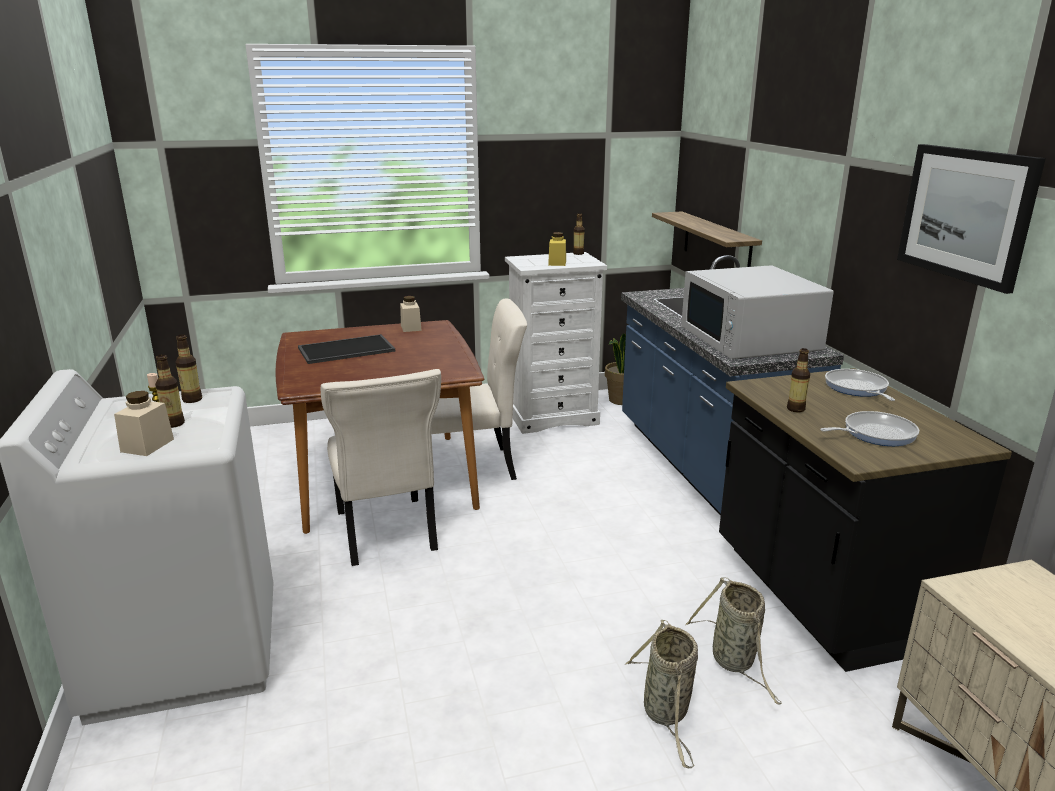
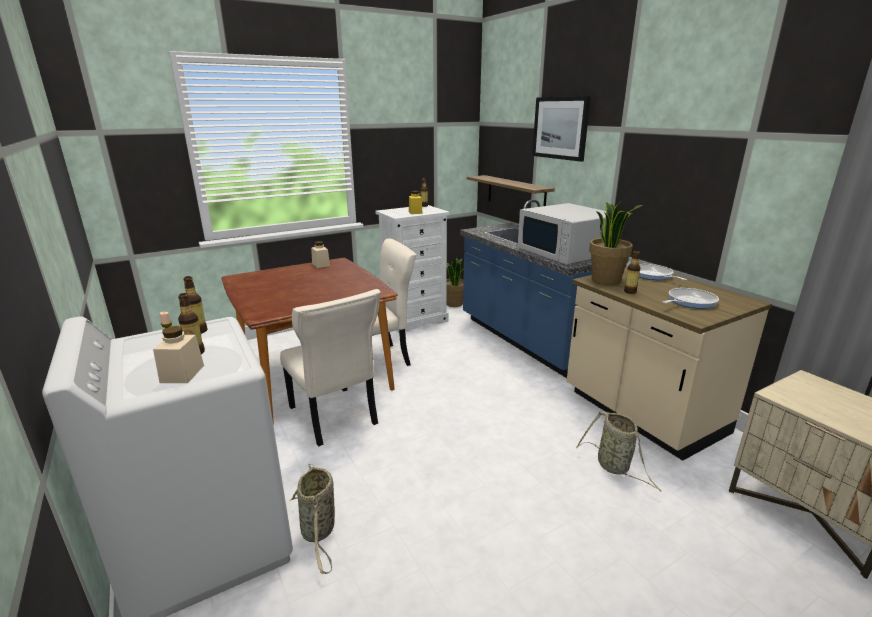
camera: 15 degrees left, 0 degrees up
tray [298,334,395,364] -> none
basket [625,620,698,769] -> basket moved to [290,464,335,574]
black counter [719,368,1012,672] -> beige counter [566,267,772,461]
picture [897,144,1046,294] -> picture moved to [532,96,591,162]
none -> potted plant [589,201,643,285]

